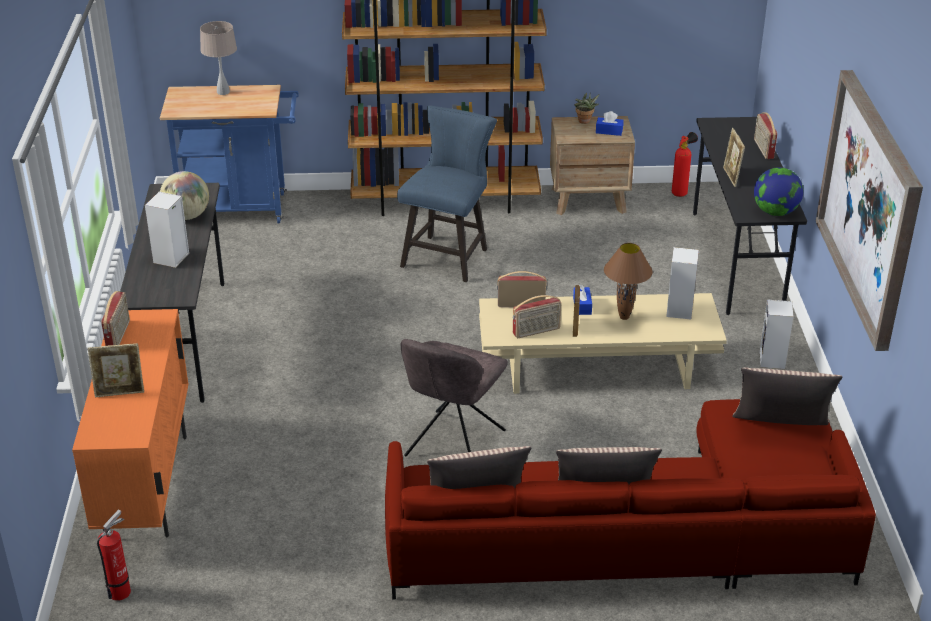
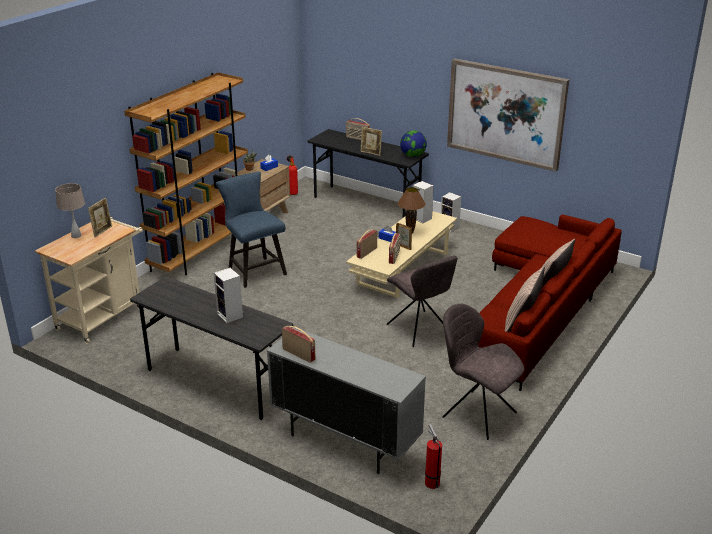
camera: 55 degrees left, 5 degrees down
orange cabinet [72,309,188,537] -> grey cabinet [267,328,426,474]
picture frame [88,343,144,397] -> picture frame moved to [88,198,112,237]
blue cart [160,85,299,223] -> beige cart [35,217,143,344]
globe [160,171,209,220] -> none
pillow [732,367,842,425] -> none
none -> grey chair [442,304,524,440]

